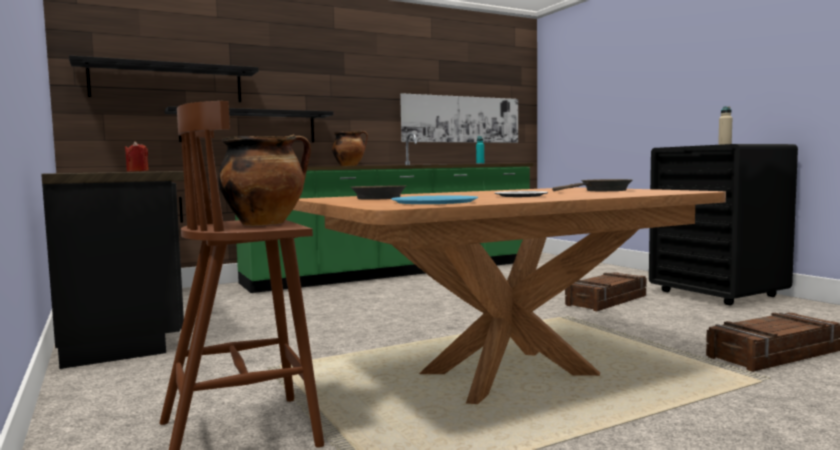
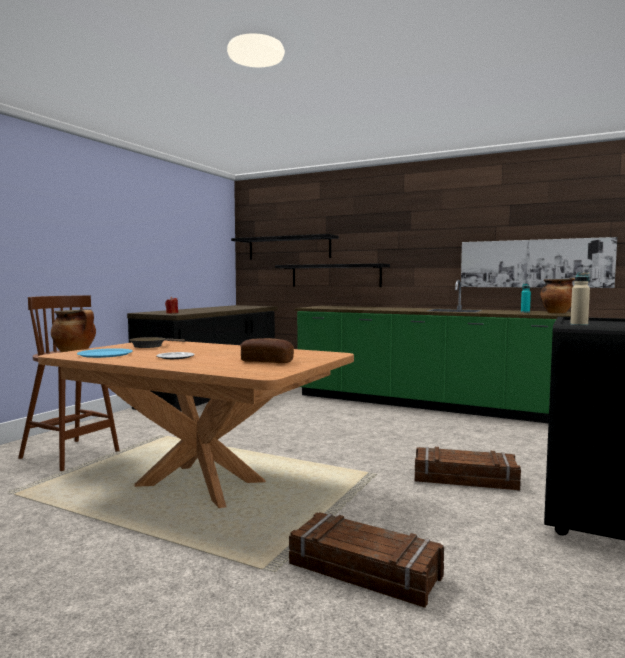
camera: 55 degrees right, 0 degrees up
cooking pot [332,131,368,166] -> cooking pot moved to [540,278,575,313]
brown frying pan [552,179,632,191] -> bread [240,338,294,363]

